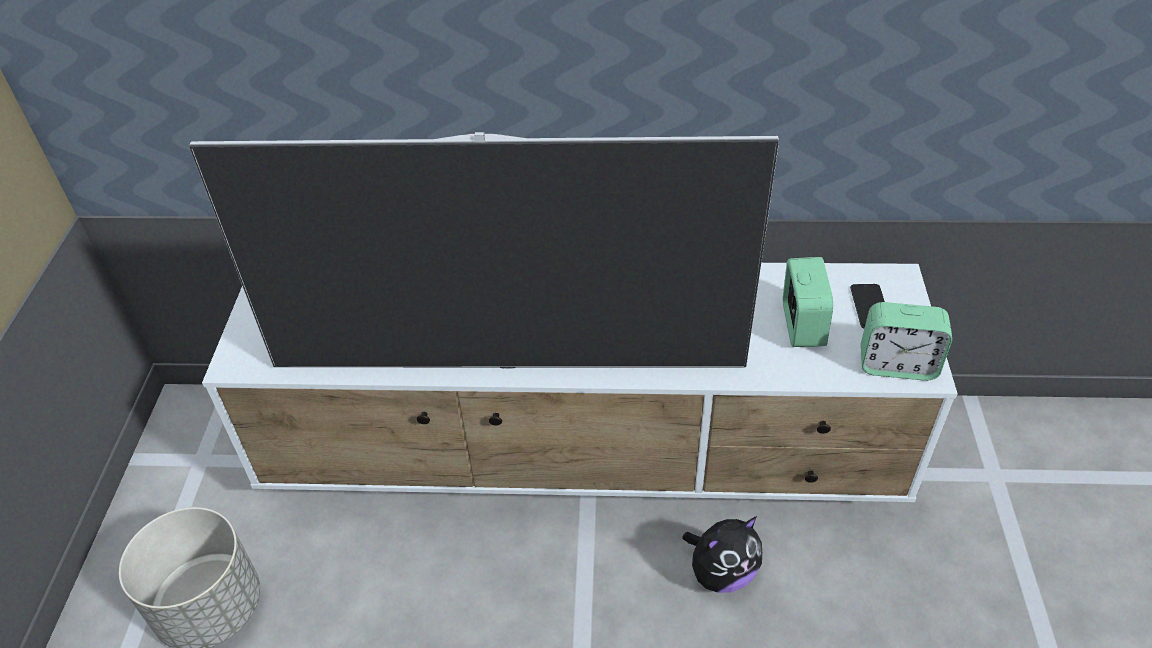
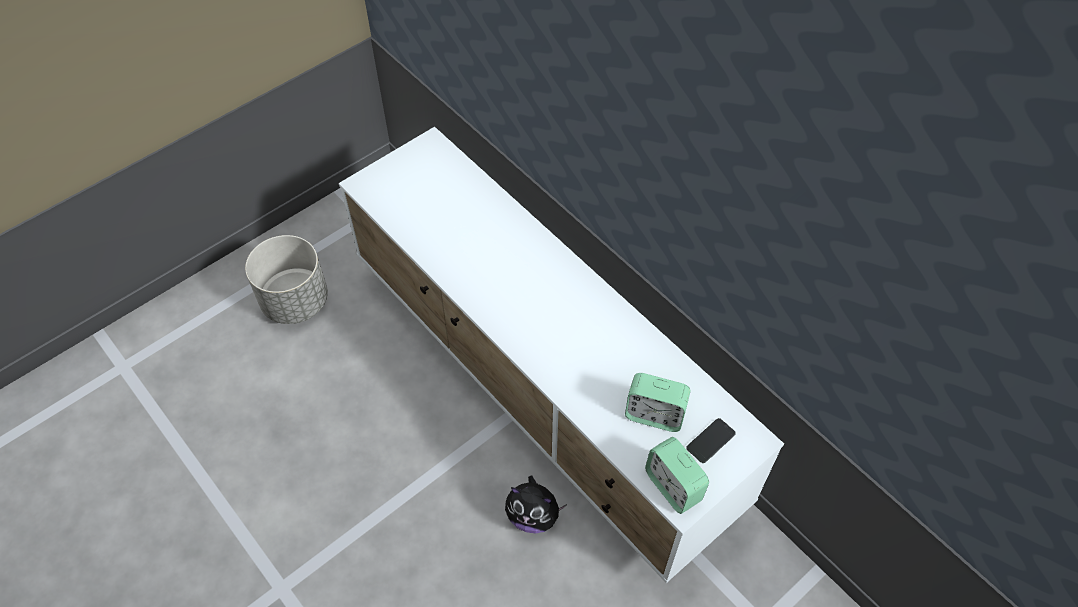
camera: 45 degrees right, 10 degrees up
television [189,132,779,369] -> none
alarm clock [783,257,833,347] -> alarm clock turned 60 degrees clockwise [625,373,691,432]

